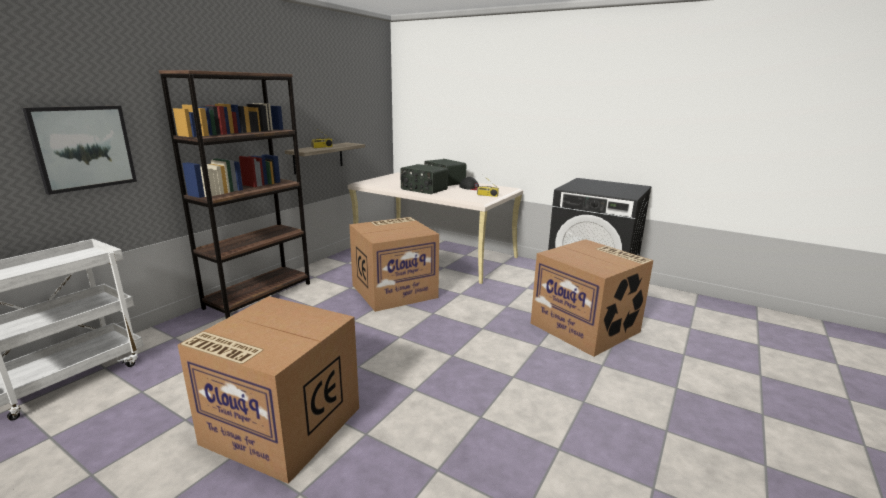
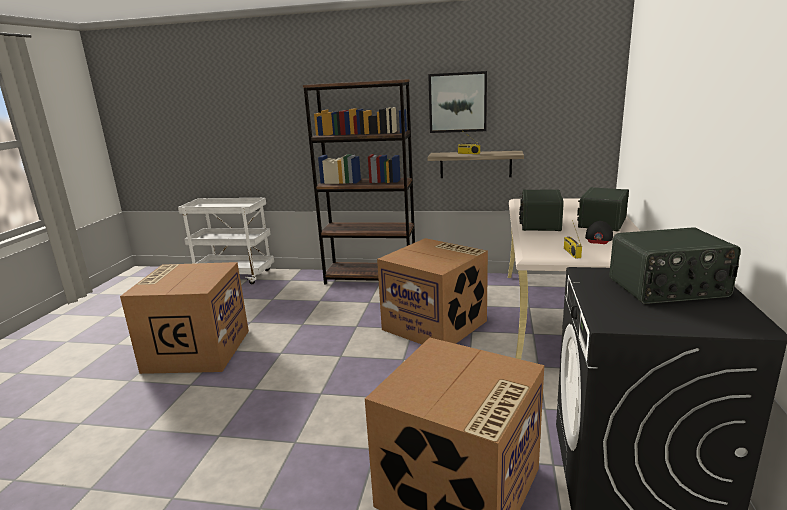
camera: 70 degrees right, 0 degrees up
picture [23,106,137,195] -> picture moved to [428,71,487,133]
none -> radio [609,227,741,304]

